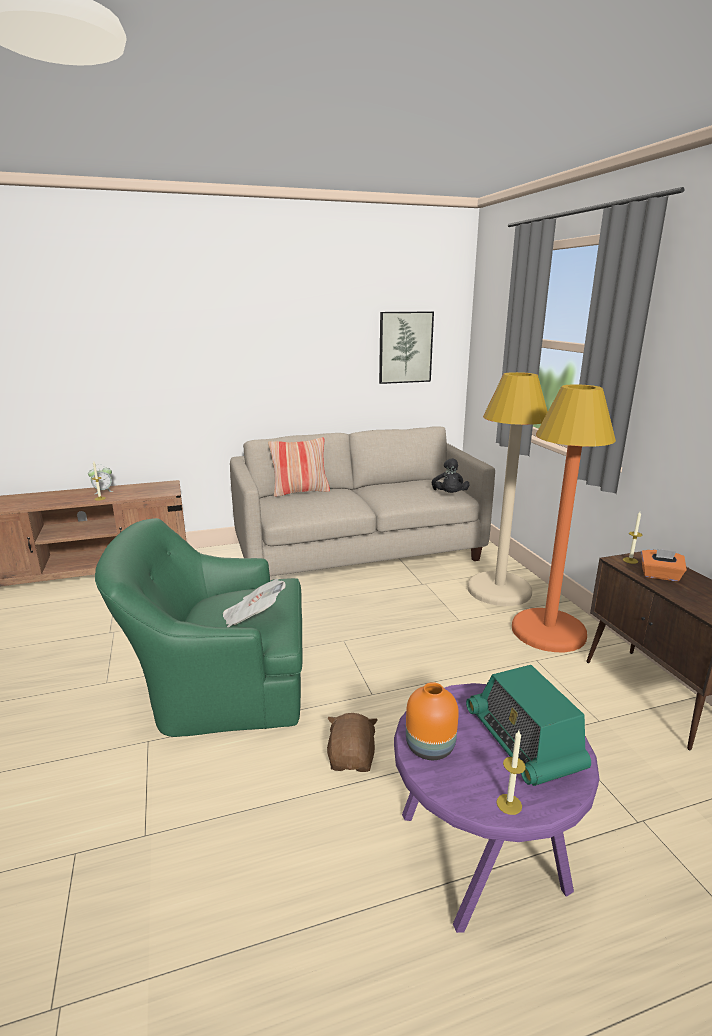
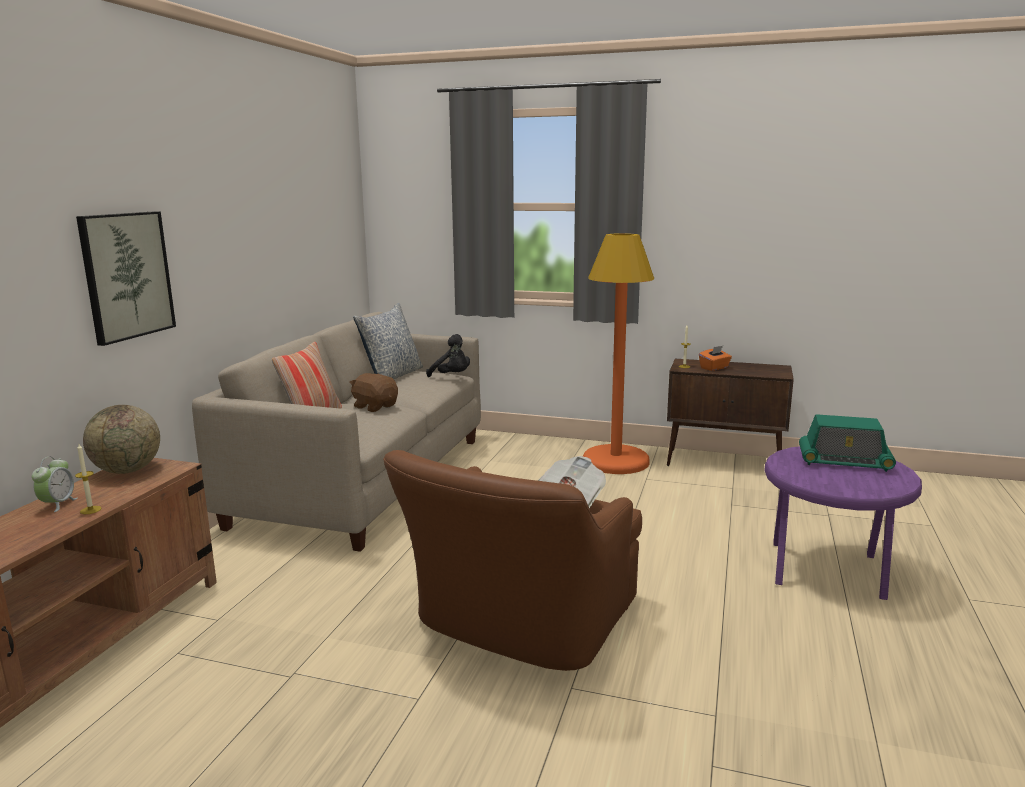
camera: 55 degrees left, 5 degrees down
green armchair [95,518,303,737] -> brown armchair [383,450,642,671]
brown plush toy [327,713,378,772] -> brown plush toy moved to [349,373,398,412]
picture [379,312,434,384] -> picture moved to [76,211,176,346]
orange vase [406,682,459,760] -> none
beige floor lamp [467,372,548,606] -> none
candle [496,730,526,815] -> none
none -> globe [83,405,160,474]
none -> pillow [353,303,423,379]

